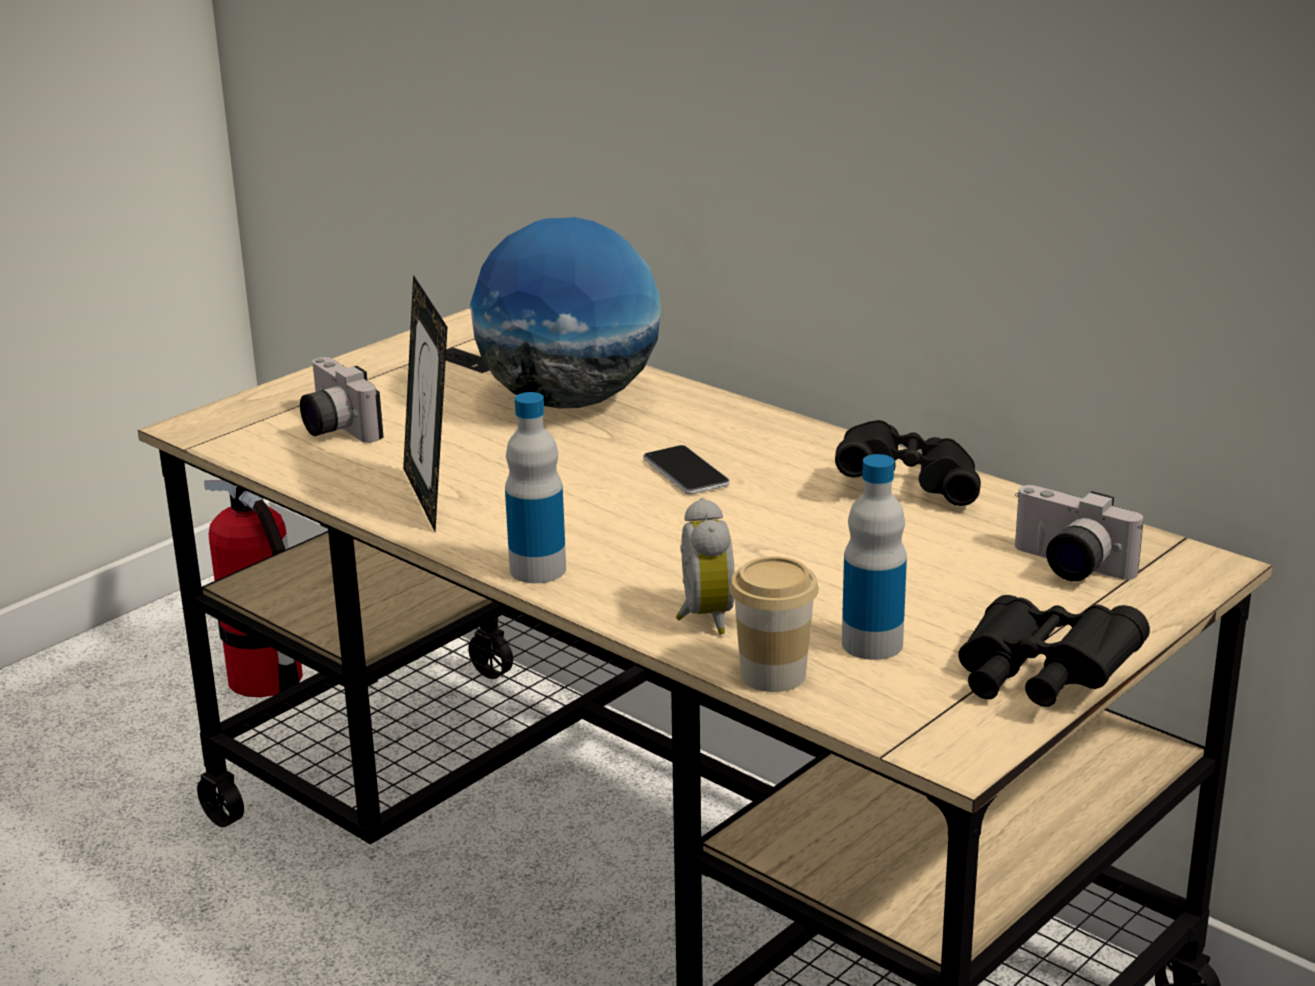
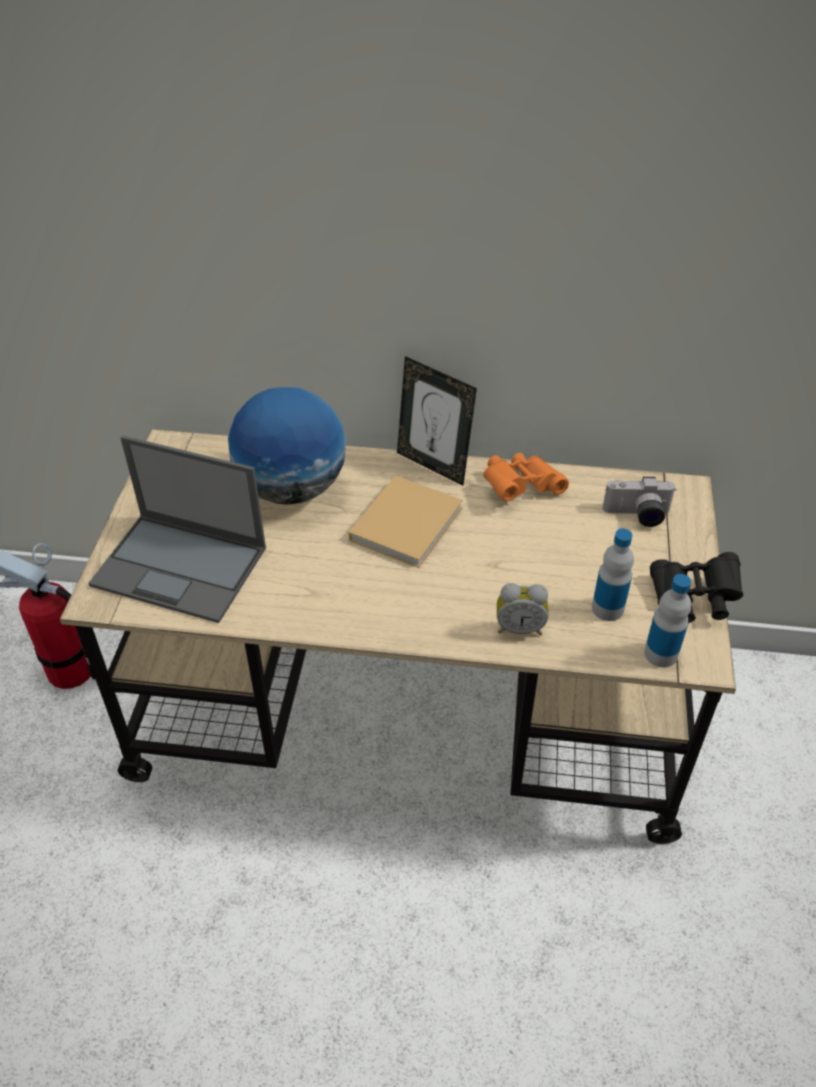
camera: 35 degrees left, 20 degrees up
camera [300,357,384,443] -> laptop [88,435,266,623]
picture frame [403,275,448,531] -> picture frame moved to [397,356,477,486]
bottle [505,392,566,583] -> bottle moved to [644,574,691,667]
phone [643,445,730,495] -> beige book [349,475,463,568]
alarm clock [676,498,735,635] -> alarm clock turned 135 degrees clockwise [497,583,548,635]
cup [730,556,819,692] -> none
black binoculars [835,420,981,506] -> orange binoculars [484,453,569,501]

